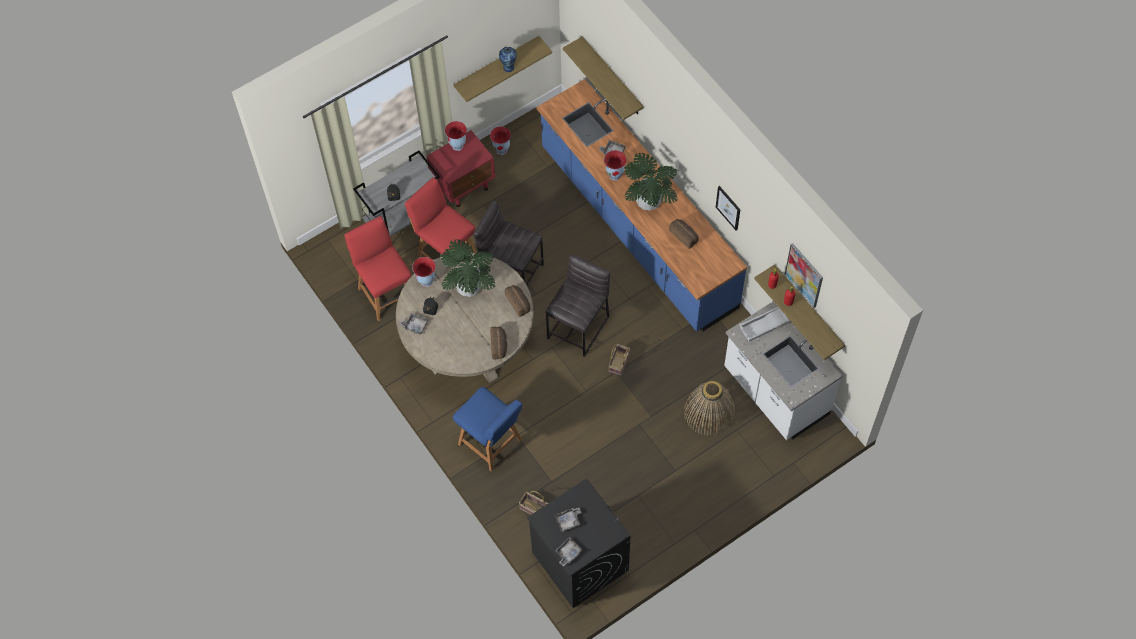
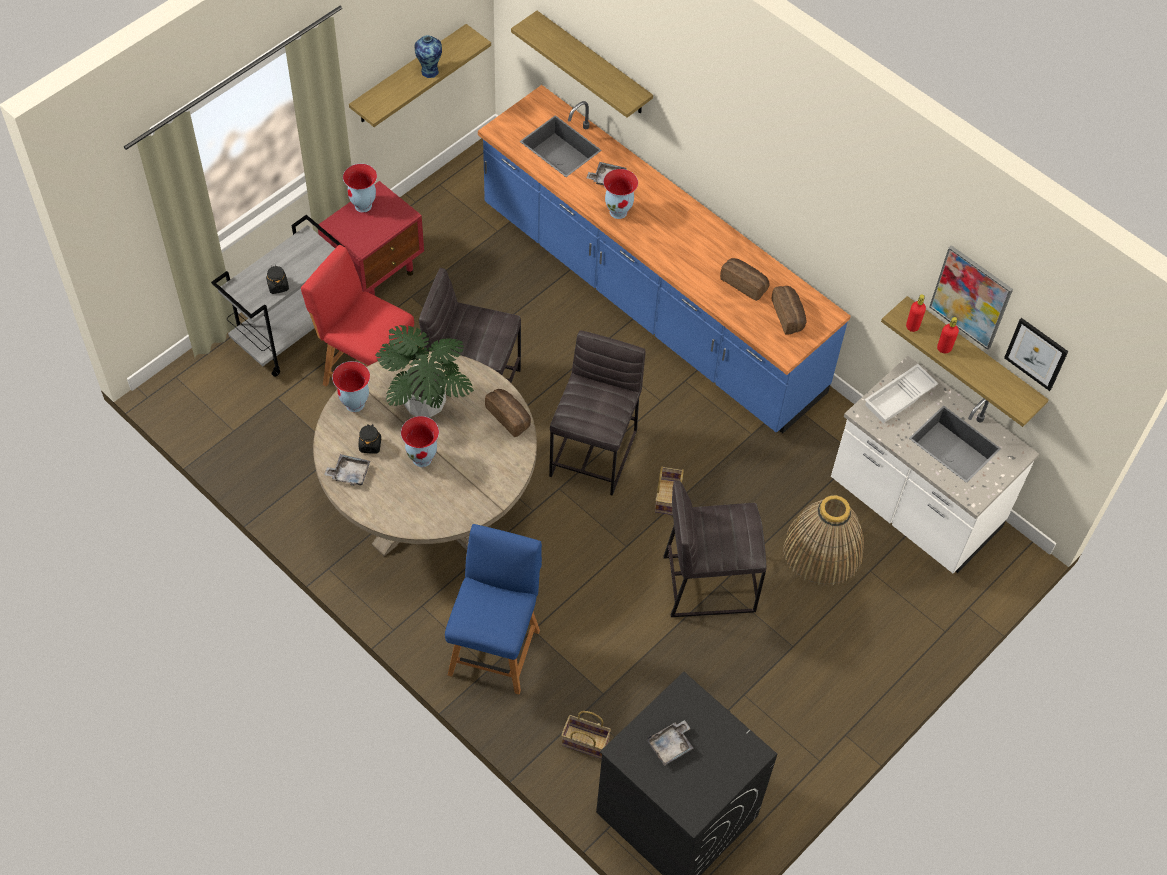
camera: 15 degrees left, 5 degrees down
red chair [344,216,412,321] -> none
blue chair [453,387,522,472] -> blue chair turned 105 degrees counterclockwise [445,524,542,694]
vase [490,126,511,155] -> vase moved to [401,416,439,467]
bread [490,327,507,359] -> bread moved to [772,286,807,335]
grey tray [555,537,583,567] -> none
potted plant [624,153,677,211] -> none
picture [716,186,740,231] -> picture moved to [1004,318,1069,391]
none -> grey stool [663,481,766,617]

